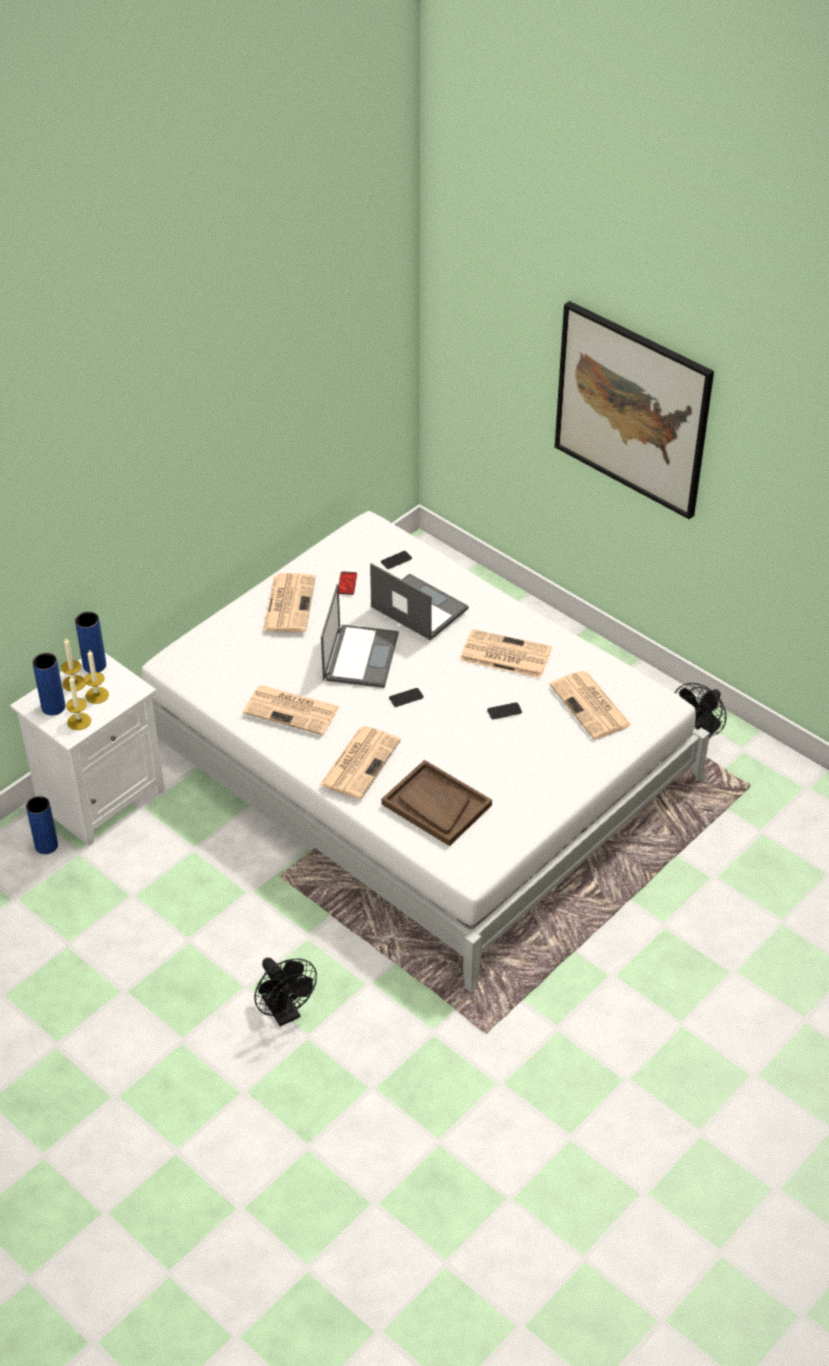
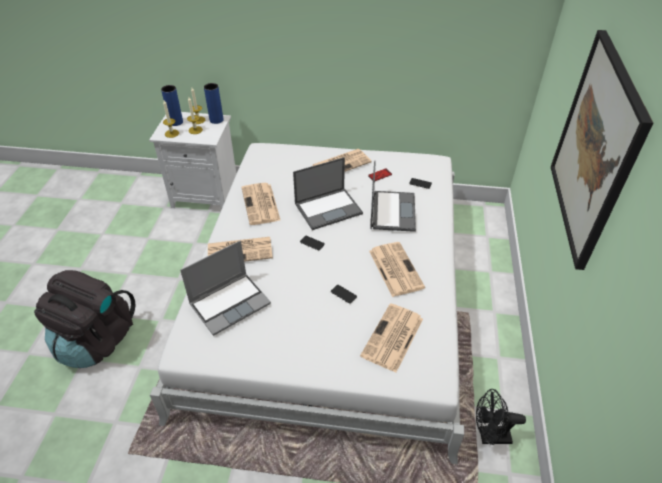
camera: 55 degrees right, 0 degrees up
blue vase [26,796,58,854] -> none
black fan [254,958,317,1026] -> black backpack [34,270,135,368]
brown tray [381,760,492,846] -> laptop [180,240,271,336]

